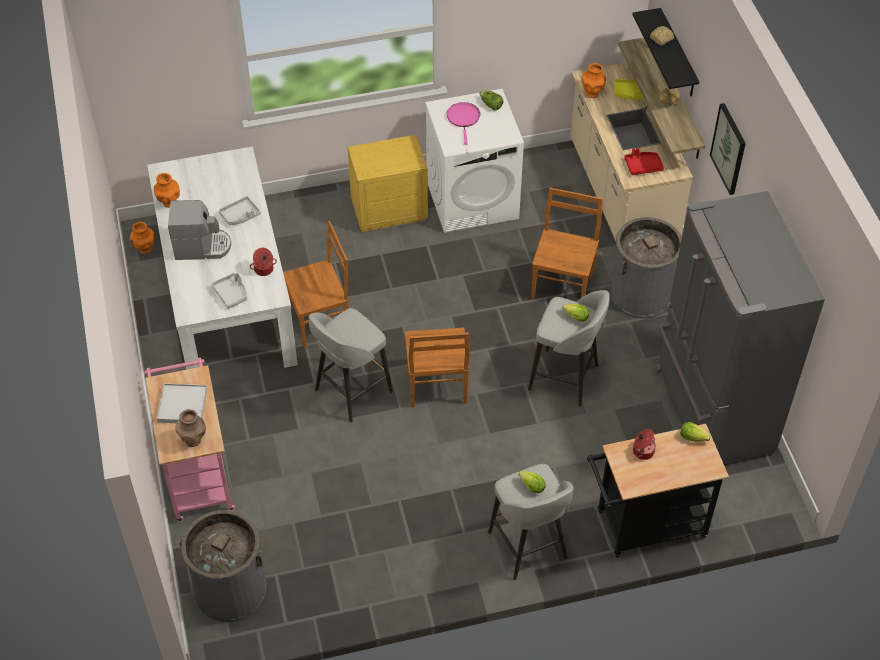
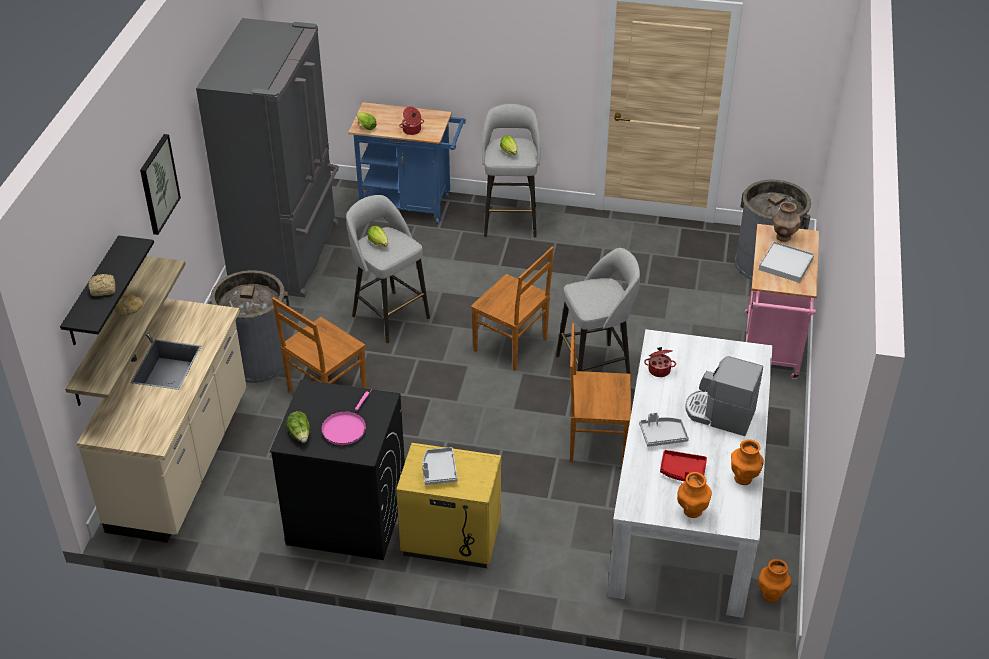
camera: 155 degrees left, 10 degrees down
grey tray [211,273,247,309] -> grey tray moved to [422,447,458,485]
brown chair [405,327,470,407] -> brown chair turned 105 degrees clockwise [471,246,554,371]
white washing machine [425,89,524,233] -> black washing machine [270,380,405,560]
orange vase [582,63,606,98] -> orange vase moved to [677,472,712,518]
black cart [587,424,729,558] -> blue cart [348,102,466,224]
yellow tray [614,79,645,100] -> none
red tray [624,148,664,175] -> red tray moved to [660,450,707,481]

